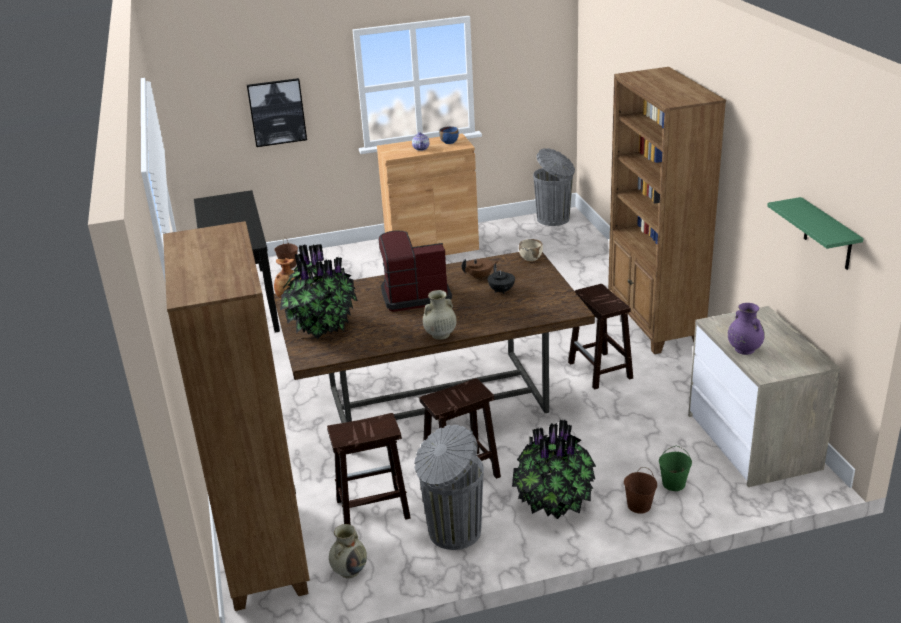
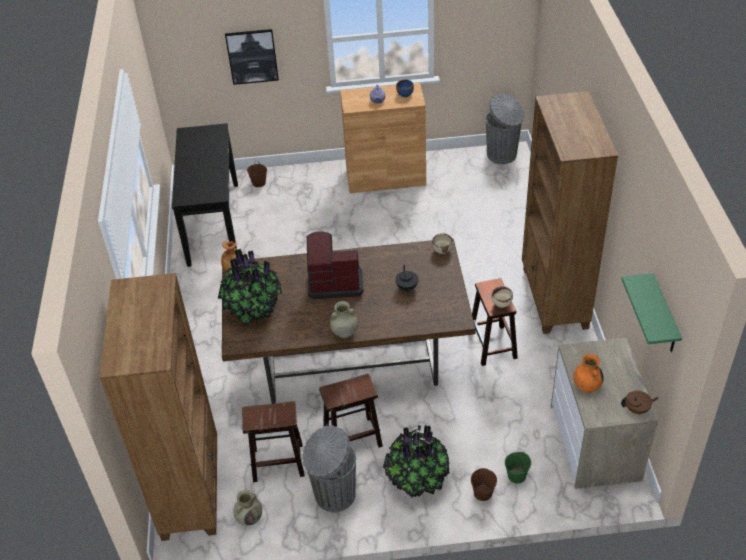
camera: 10 degrees right, 15 degrees up
brown teapot [462,258,499,280] -> brown teapot moved to [621,391,659,414]
purple vase [728,303,765,355] -> orange vase [573,354,604,393]
none -> beige bowl [492,286,513,308]

